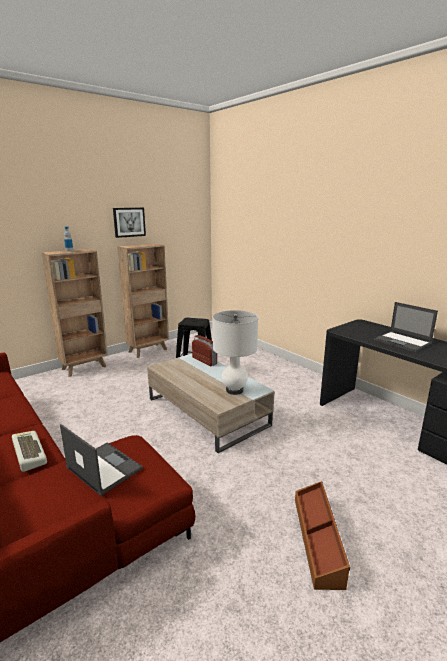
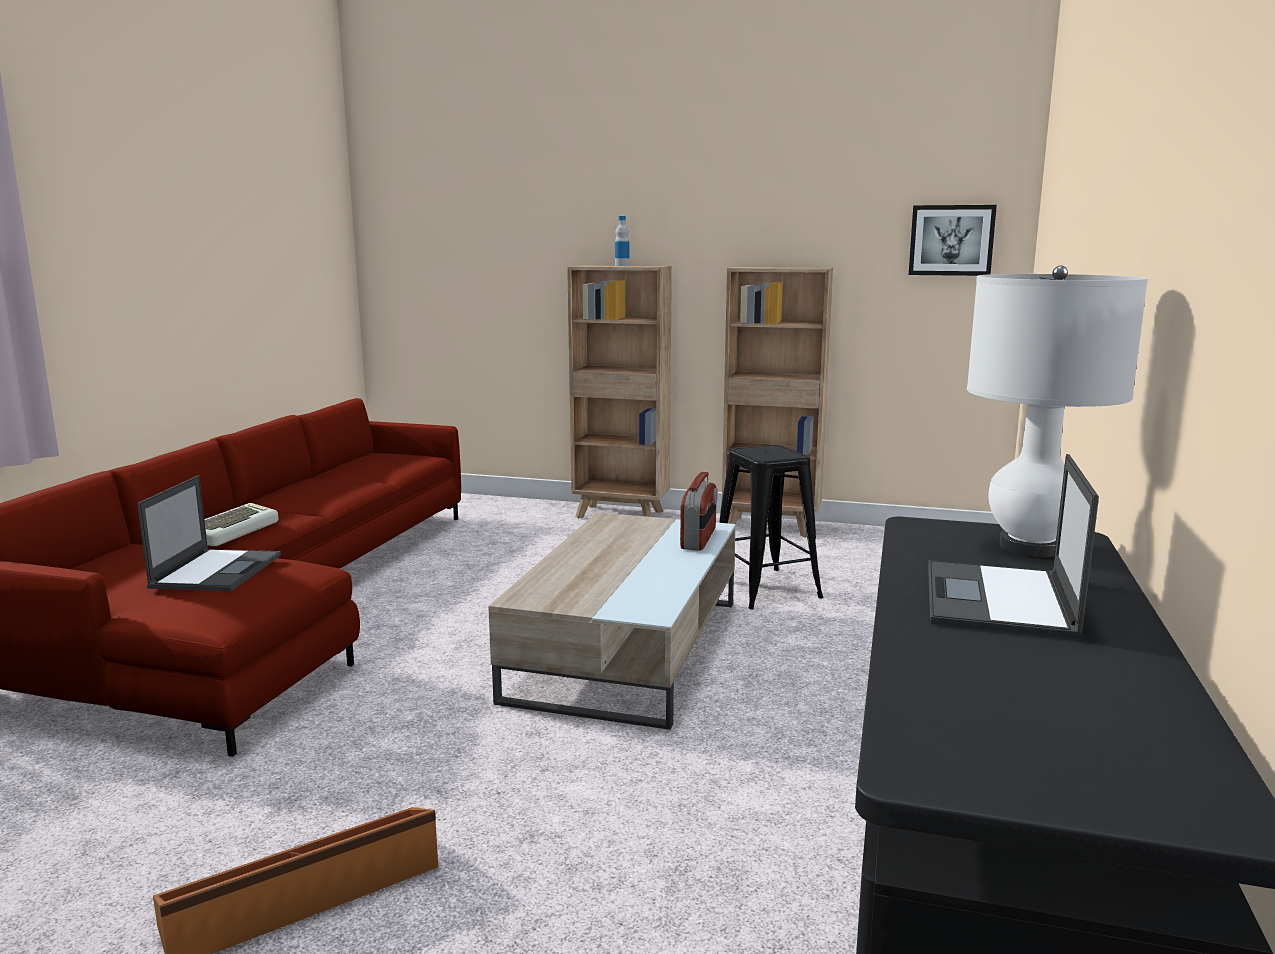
camera: 55 degrees right, 5 degrees down
picture [113,208,146,238] -> picture moved to [909,205,997,276]
white table lamp [213,310,258,395] -> white table lamp moved to [967,265,1148,557]

